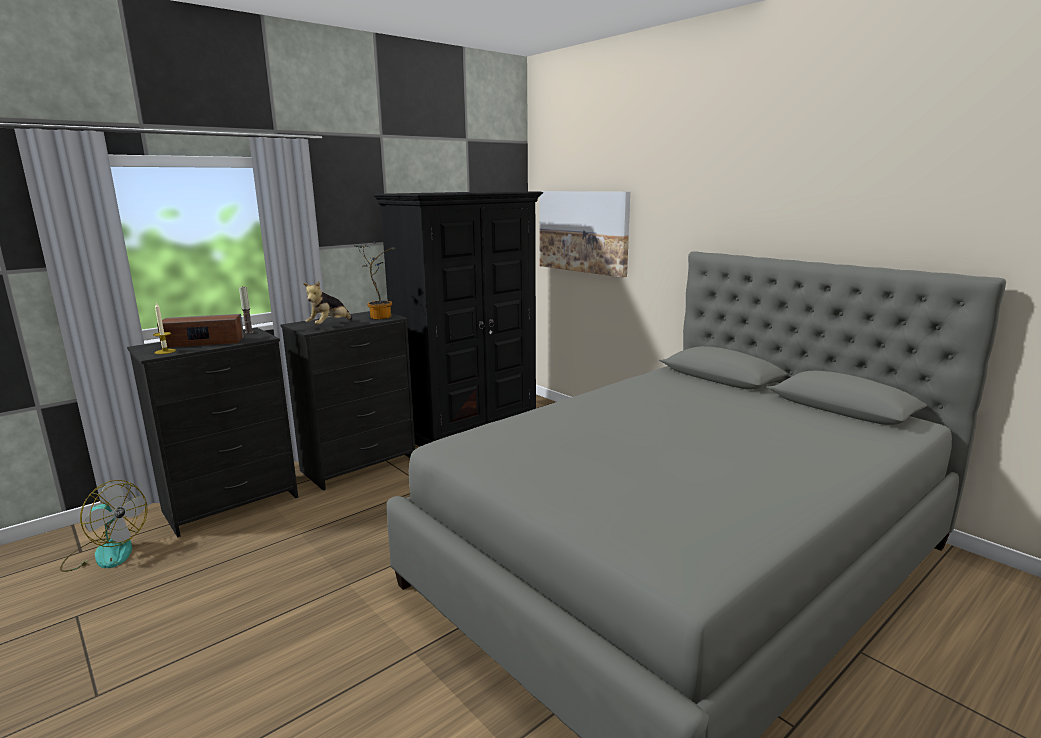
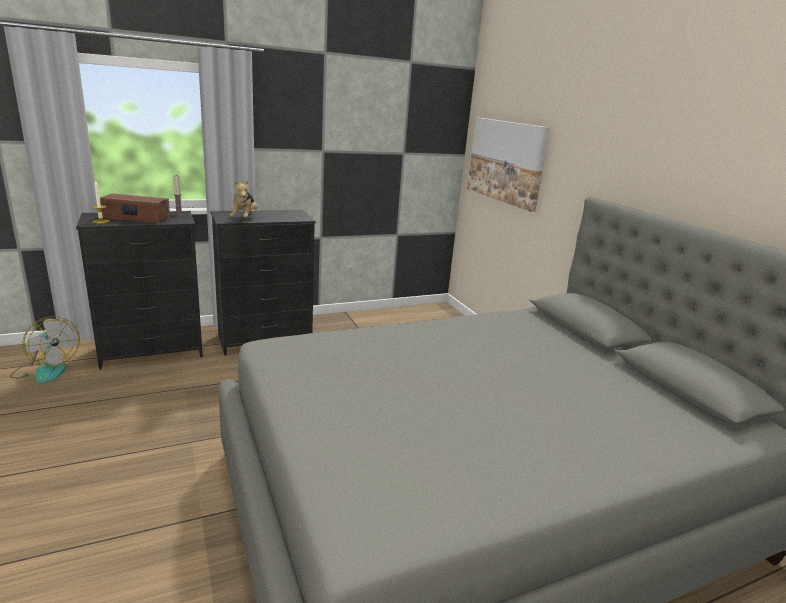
camera: 15 degrees right, 5 degrees up
plush toy [303,281,352,325] -> plush toy turned 45 degrees counterclockwise [230,180,257,218]
potted plant [354,241,396,319] -> none
black wardrobe [374,191,543,447] -> none

